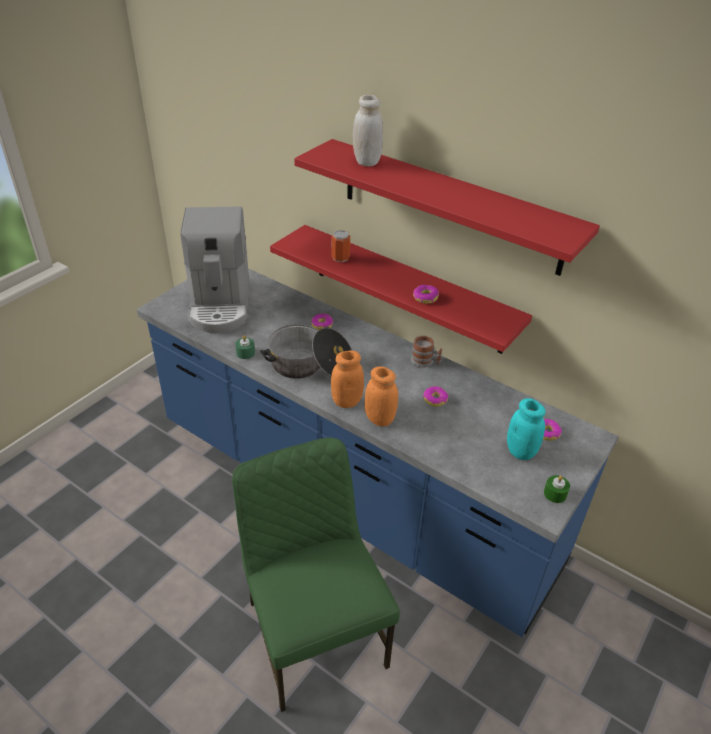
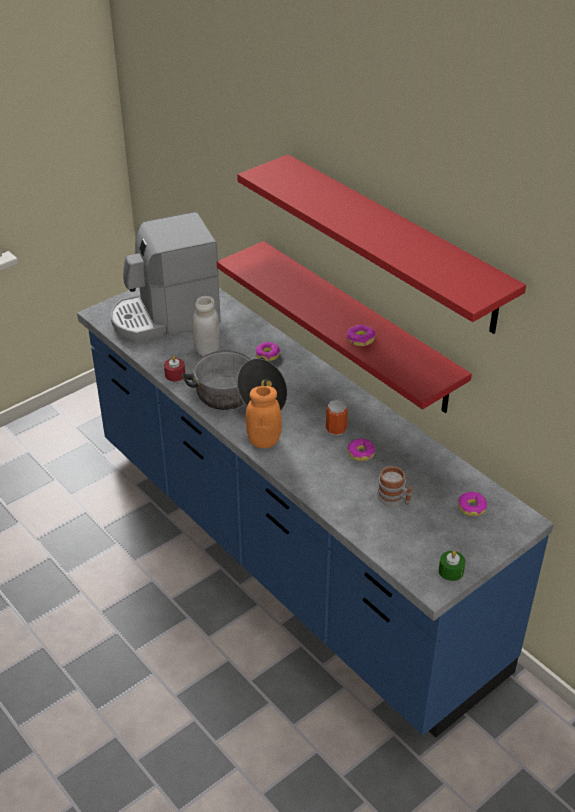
camera: 15 degrees right, 0 degrees up
coffee machine [180,207,249,333] -> coffee machine turned 60 degrees clockwise [111,212,221,341]
green chair [232,438,400,712] -> none
green candle [235,335,255,359] -> red candle [164,355,185,381]
can [332,230,350,262] -> can moved to [326,400,348,436]
white jar [353,95,383,166] -> white jar moved to [192,296,220,356]
orange jar [365,366,398,426] -> none
mug [411,336,442,368] -> mug moved to [377,466,412,506]
turquoise jar [507,398,546,460] -> none

